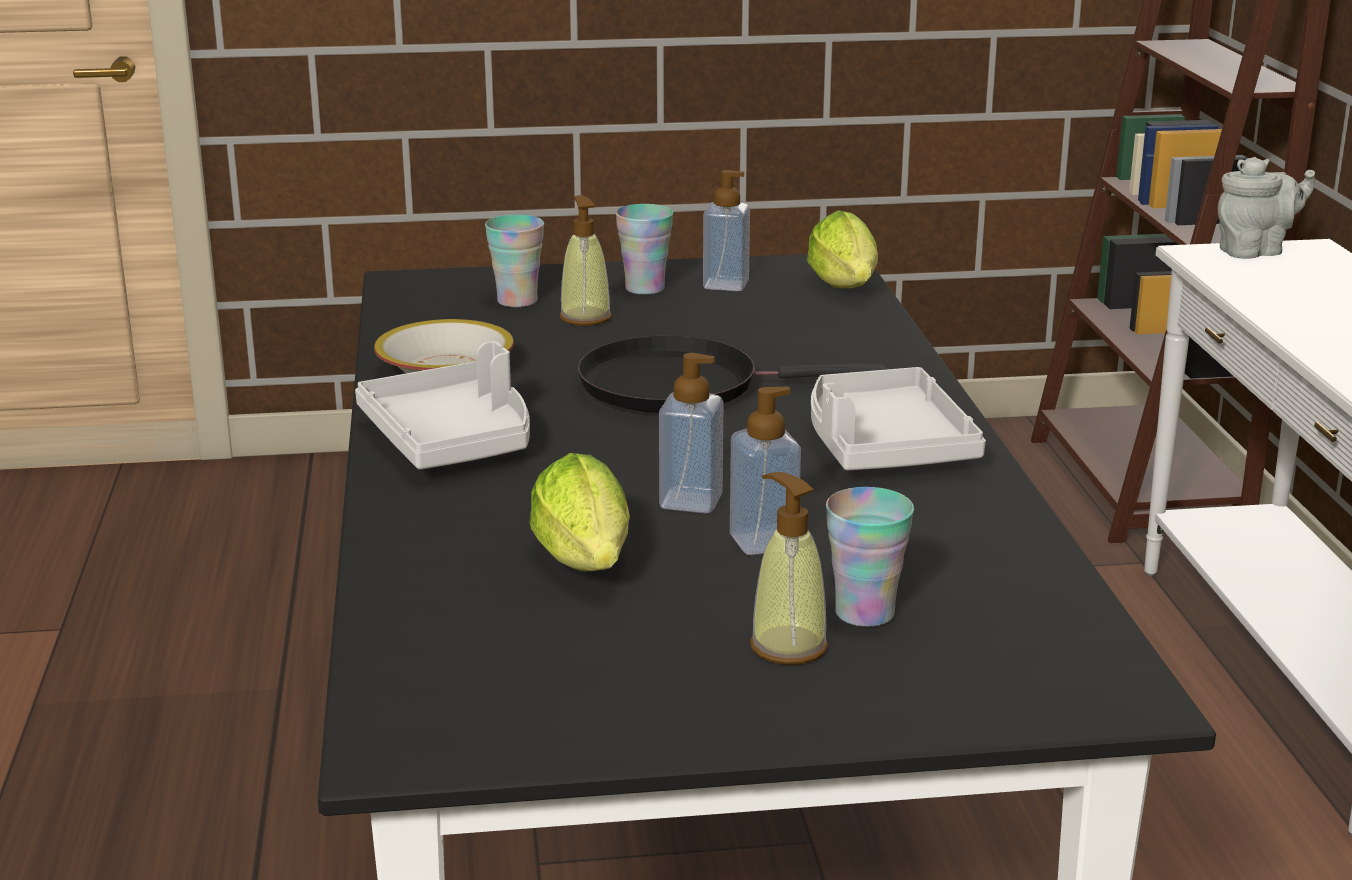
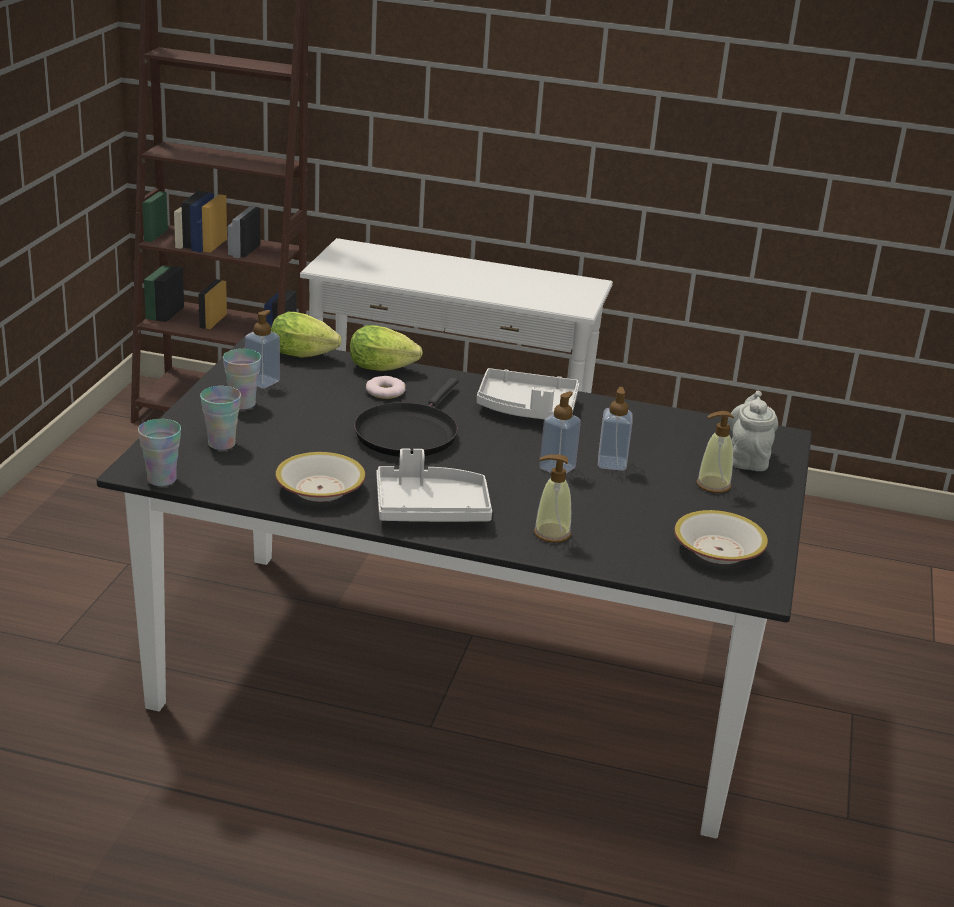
camera: 70 degrees left, 5 degrees up
lettuce [529,453,630,572] -> lettuce moved to [350,325,423,371]
soap dispenser [559,195,612,326] -> soap dispenser moved to [534,454,571,543]
cup [826,487,914,627] -> cup moved to [138,419,181,486]
grey teapot [1218,157,1315,259] -> grey teapot moved to [728,391,778,471]
none -> donut [366,376,406,399]
none -> bowl [674,510,768,564]

